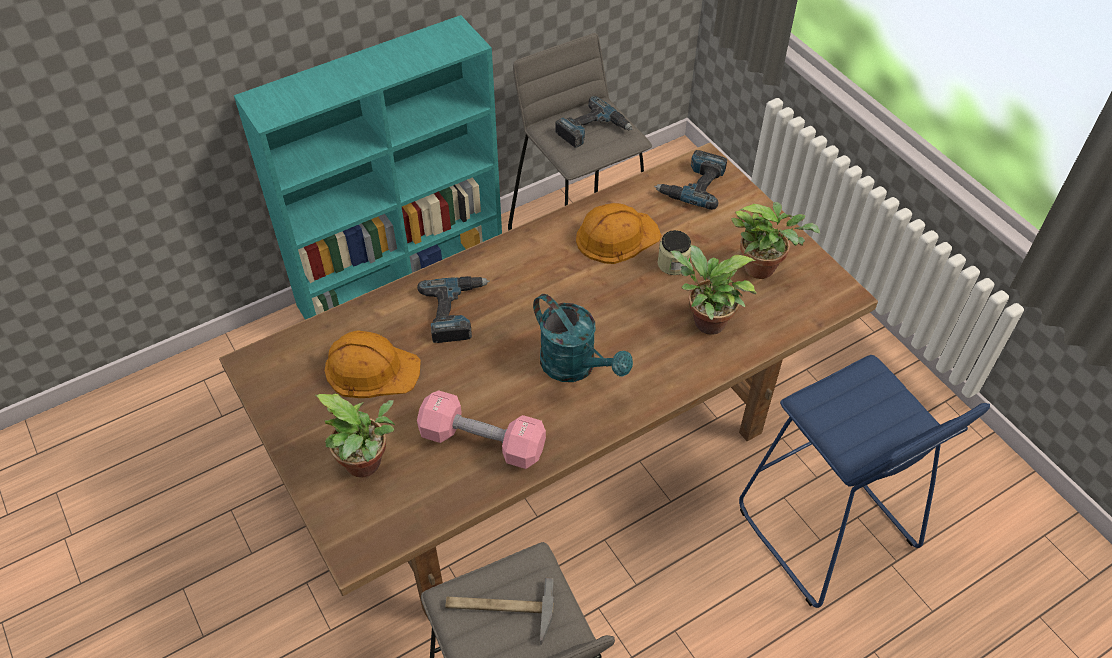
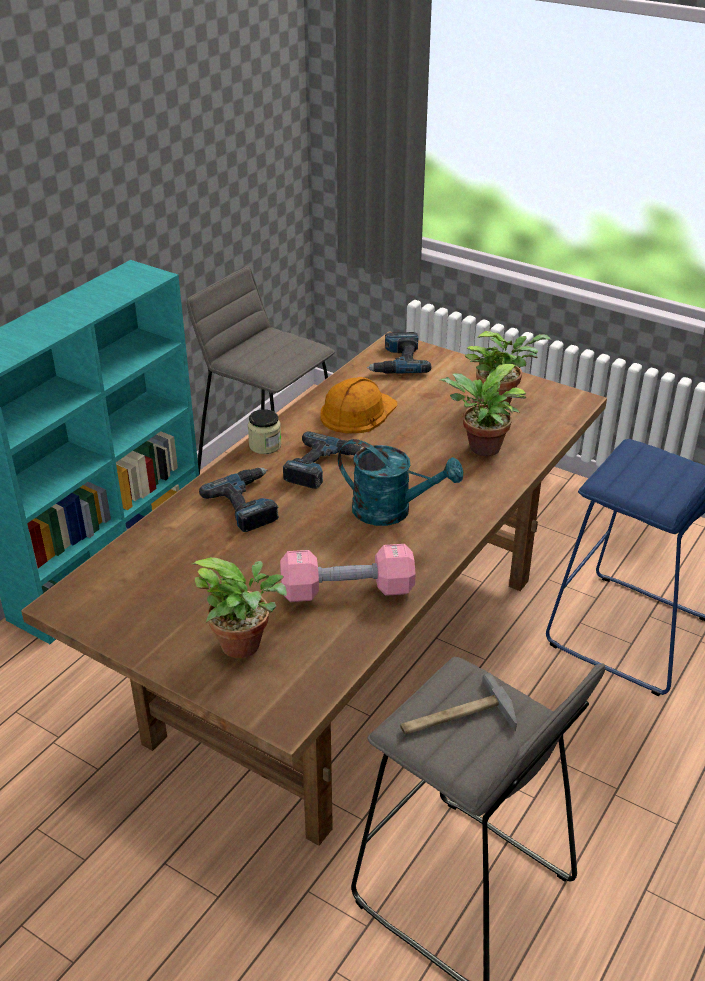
camera: 25 degrees left, 15 degrees down
orange hard hat [325,330,421,398] -> none
power drill [555,96,632,148] -> power drill moved to [283,432,363,489]
jar [657,230,691,275] -> jar moved to [248,409,281,454]

